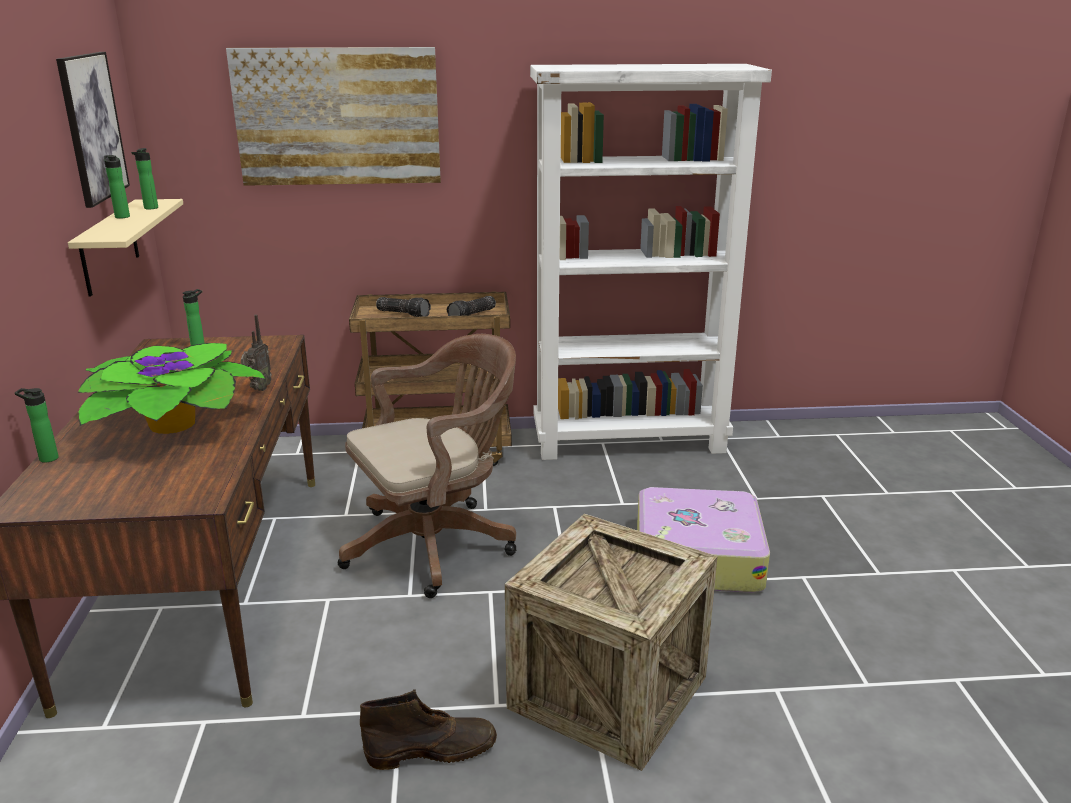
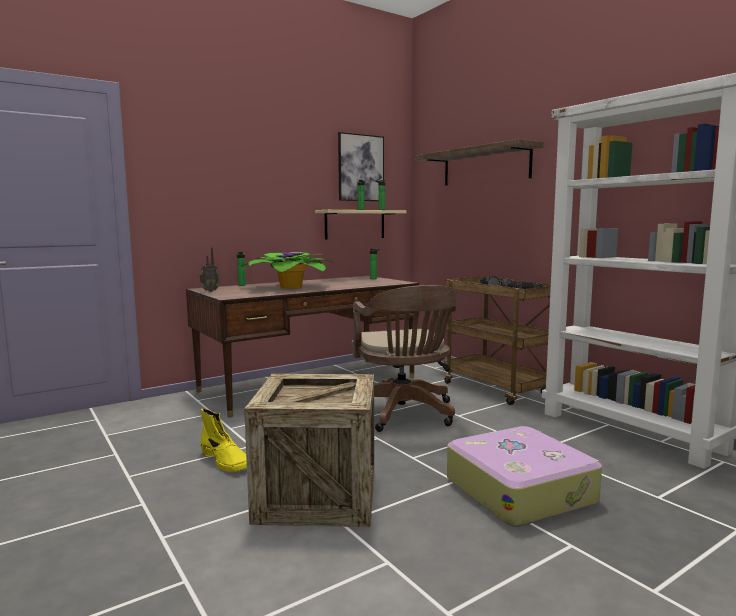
camera: 60 degrees right, 15 degrees down
picture [226,47,441,186] -> shelf [416,139,543,185]
radio [241,315,272,391] -> radio moved to [199,247,219,292]
brown office chair [338,334,516,598] -> brown office chair turned 45 degrees clockwise [352,285,457,432]
brown boot [360,690,497,770] -> yellow boot [200,408,247,472]

